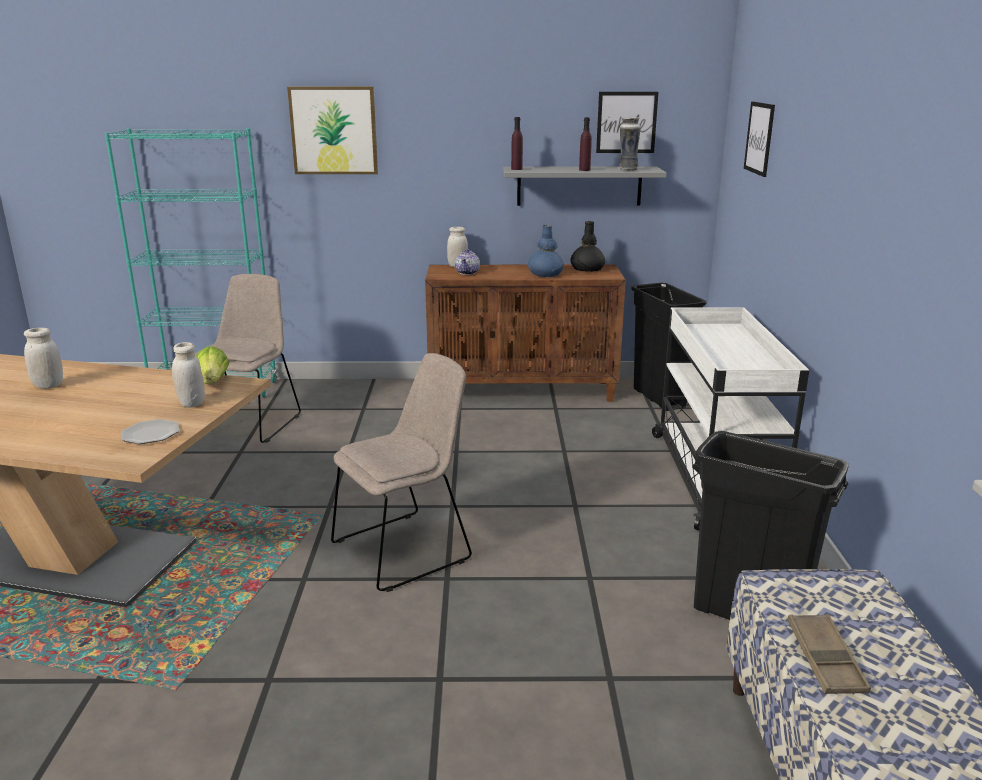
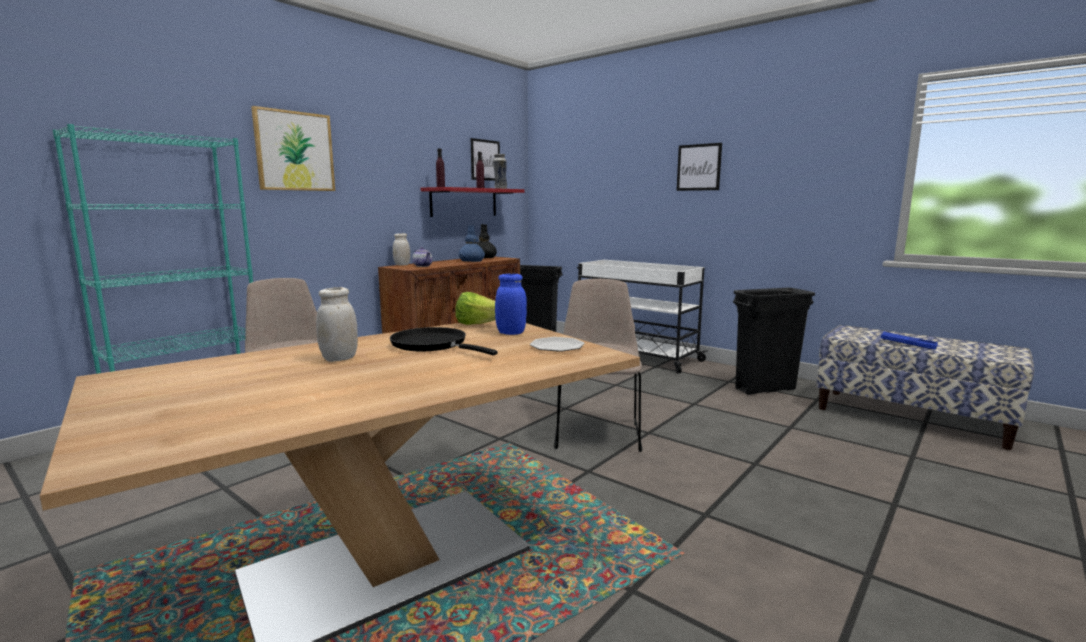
camera: 50 degrees left, 10 degrees down
white jar [172,342,205,407] -> blue jar [495,274,527,335]
grey shelf [503,166,667,206] -> red shelf [421,187,524,217]
picture [744,101,775,177] -> picture moved to [677,143,722,191]
brown tray [787,614,871,694] -> blue tray [881,332,938,350]
none -> black frying pan [390,327,498,355]

